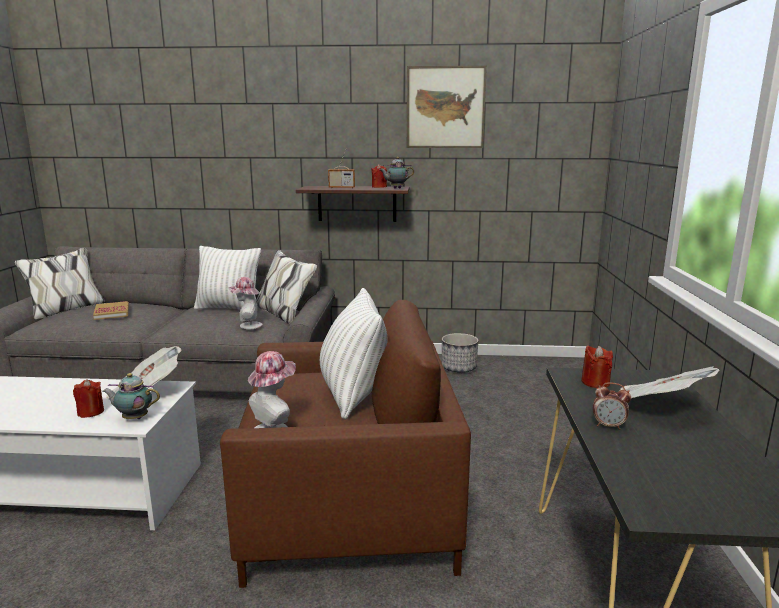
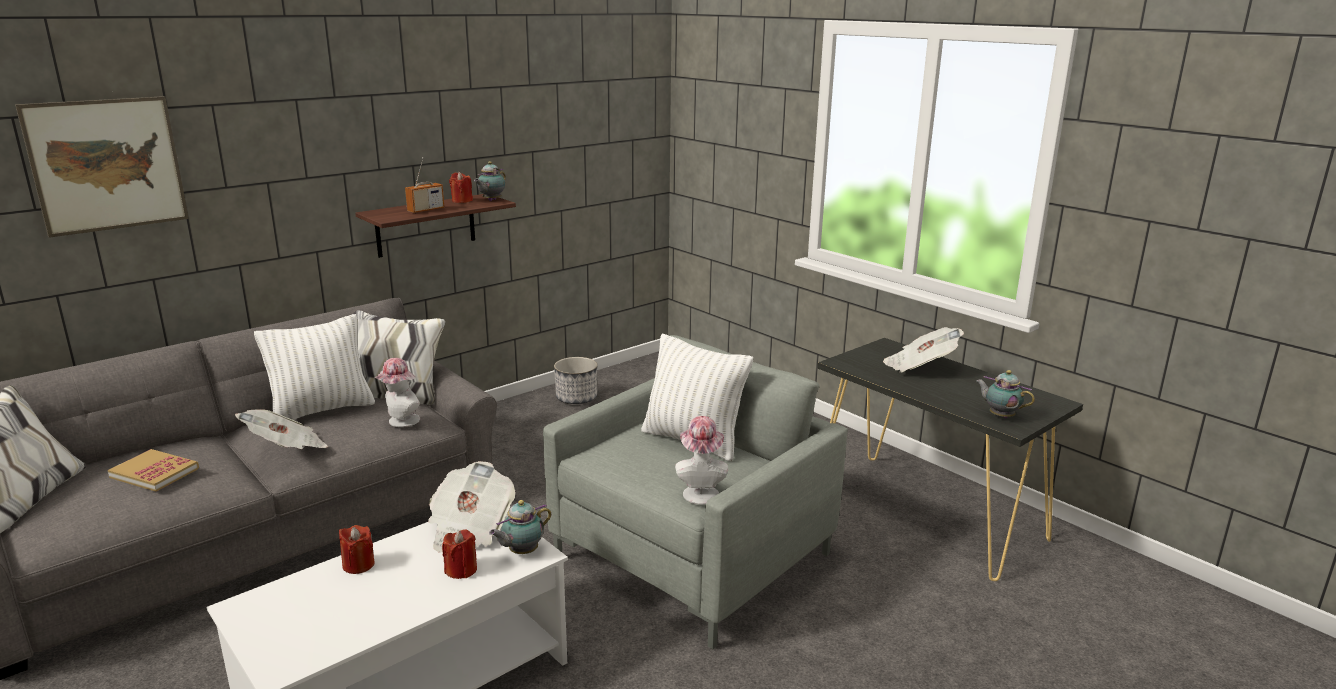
camera: 45 degrees left, 5 degrees up
brown armchair [220,300,471,588] -> grey armchair [543,335,848,649]
picture [407,66,487,148] -> picture moved to [15,96,189,238]
red candle [581,345,613,388] -> red candle moved to [339,525,375,574]
alarm clock [593,382,631,430] -> none
none -> newspaper [235,409,328,449]
none -> teapot [976,370,1035,418]

